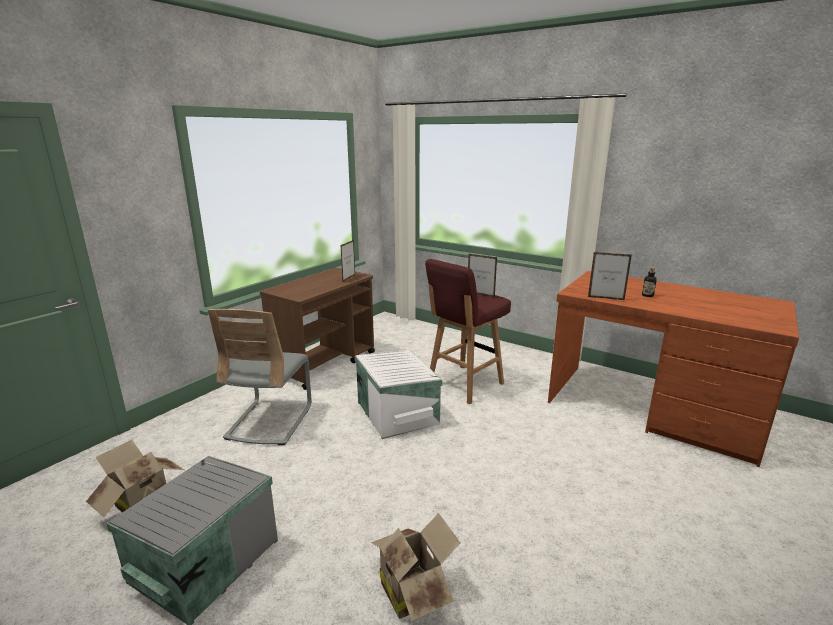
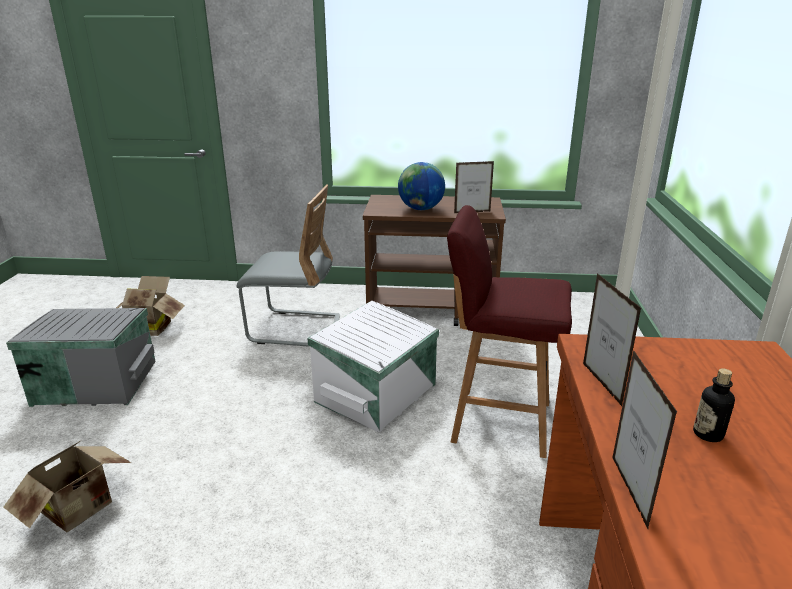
camera: 60 degrees right, 5 degrees up
grey chair [208,309,311,445] -> grey chair turned 150 degrees counterclockwise [236,185,340,347]
picture frame [468,254,497,297] -> picture frame moved to [612,350,677,529]
none -> globe [398,162,445,210]

